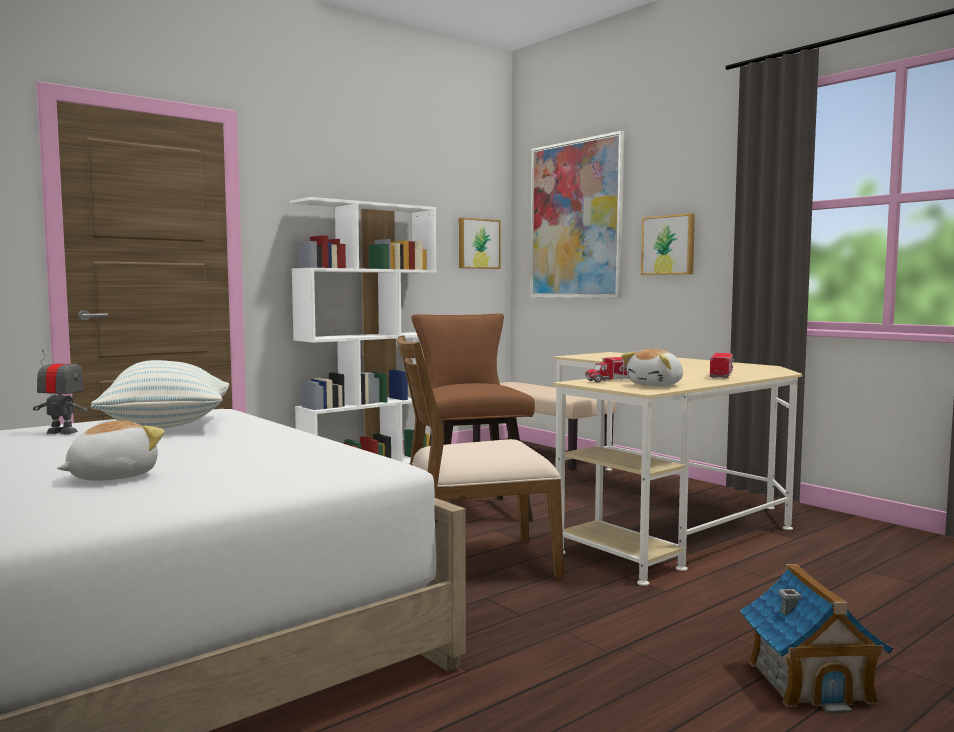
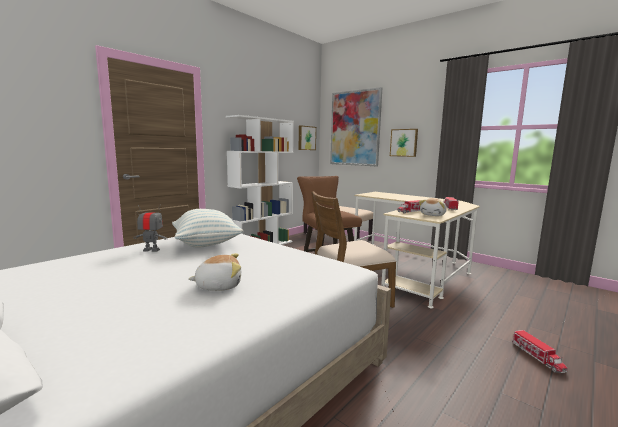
camera: 10 degrees left, 5 degrees up
plush toy [57,421,165,481] -> plush toy turned 45 degrees clockwise [188,253,241,291]
toy house [740,564,893,713] -> toy truck [512,330,567,373]

